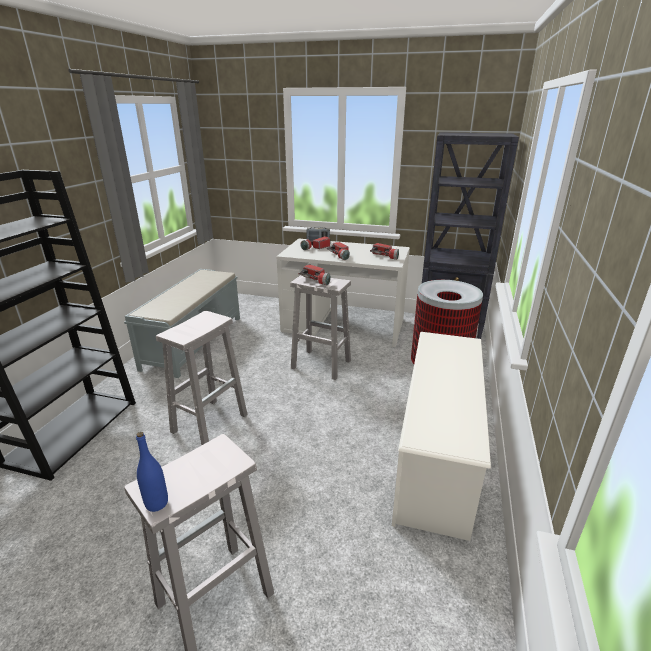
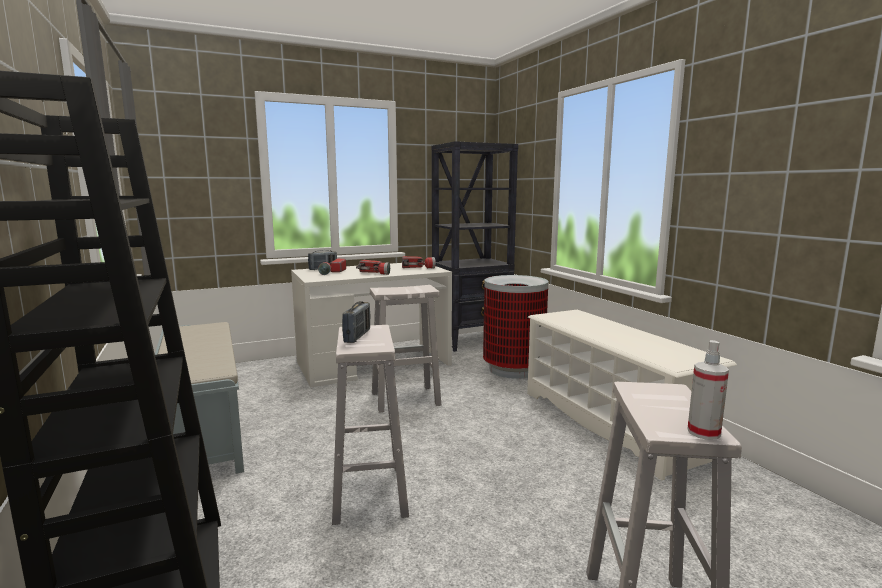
camera: 40 degrees left, 15 degrees down
blue bottle [136,432,168,512] -> spray bottle [687,340,729,440]
flashlight [299,265,331,285] -> none
none -> radio [342,301,370,343]

